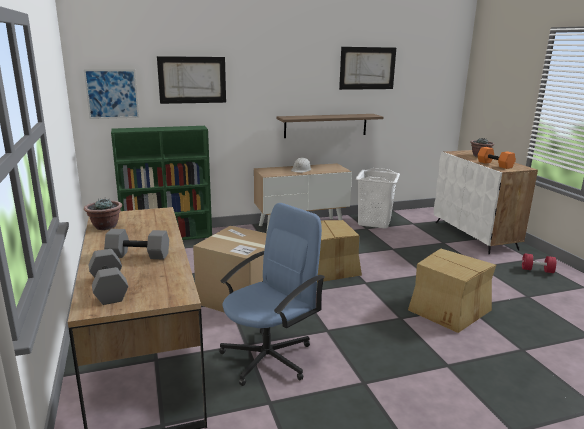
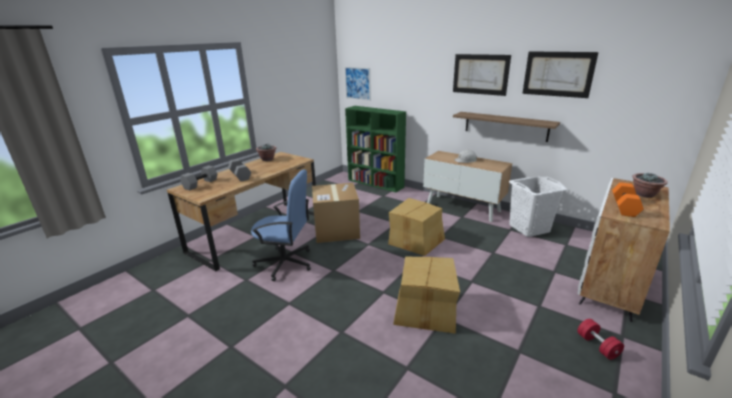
camera: 55 degrees right, 5 degrees up
picture [157,56,226,104] -> picture moved to [453,54,511,96]

